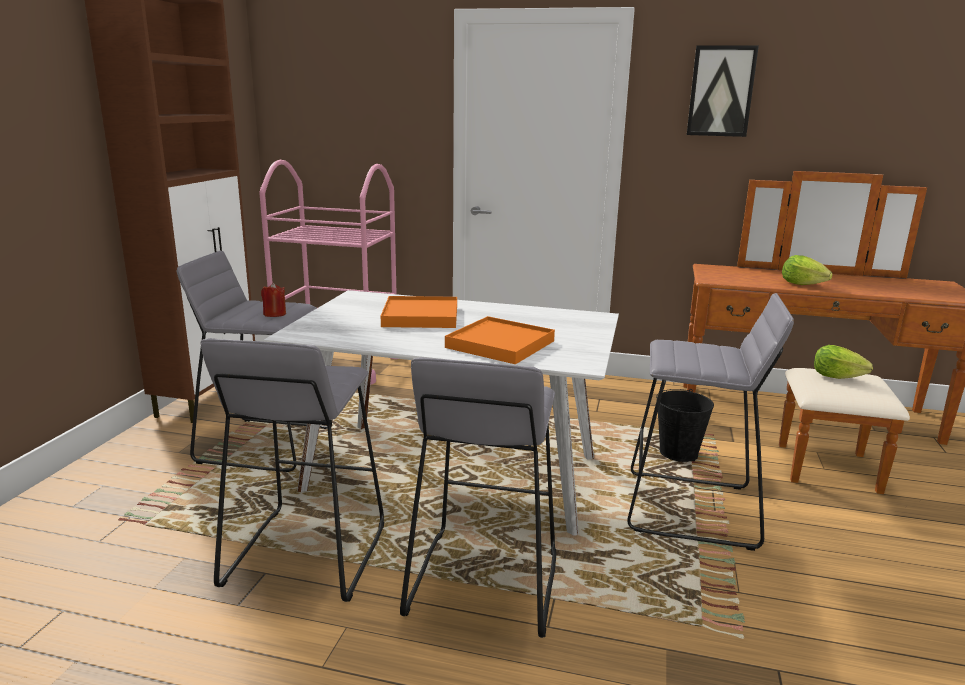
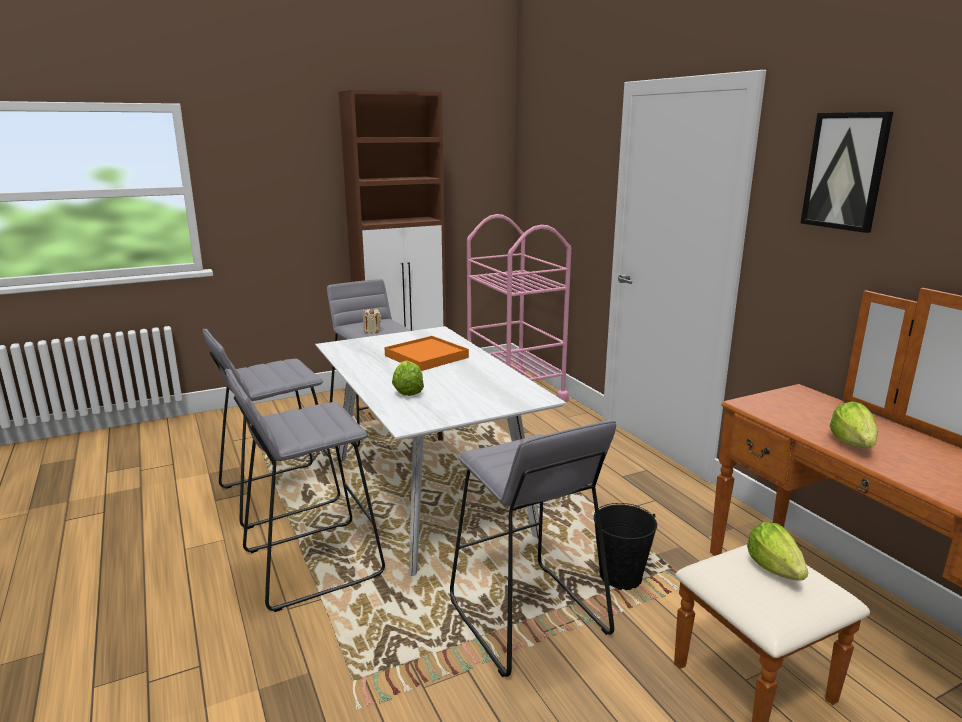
camera: 50 degrees right, 0 degrees up
red candle [261,283,286,317] -> beige candle [363,308,381,333]
orange tray [445,316,555,364] -> lettuce [392,361,424,396]

